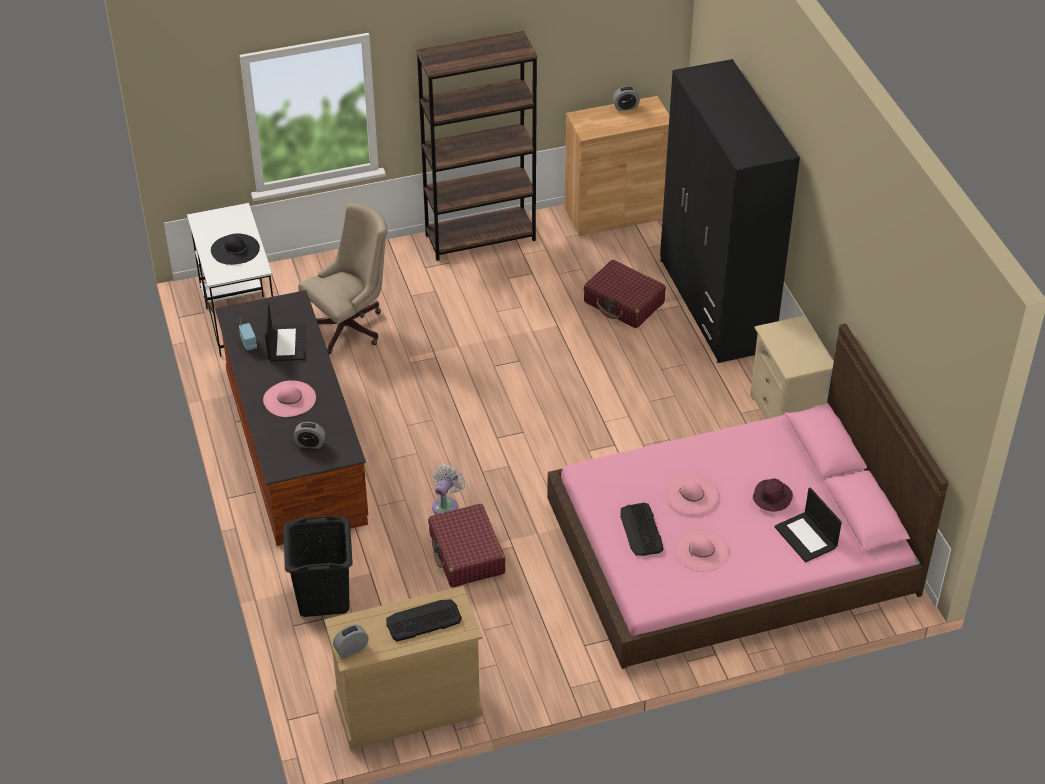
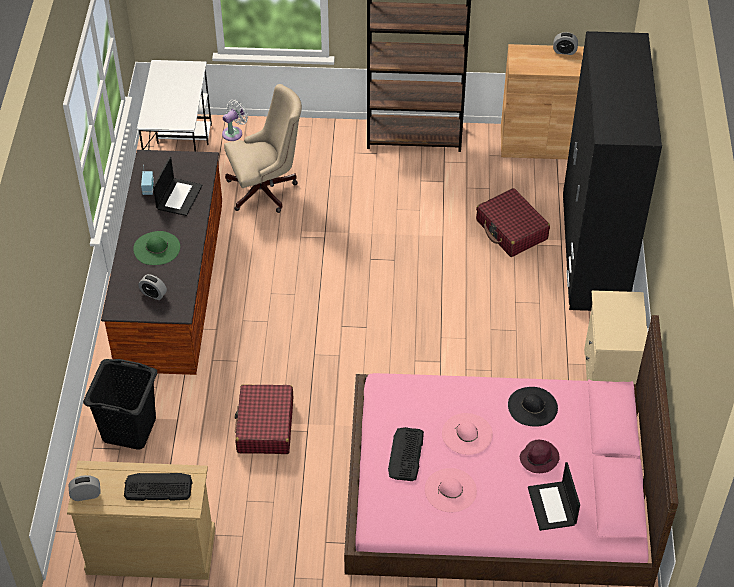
camera: 20 degrees right, 5 degrees up
black hat [211,234,260,265] -> black hat moved to [508,387,558,427]
pink hat [263,380,316,417] -> green hat [133,231,180,265]
white fan [432,464,465,515] -> white fan moved to [222,100,248,141]

